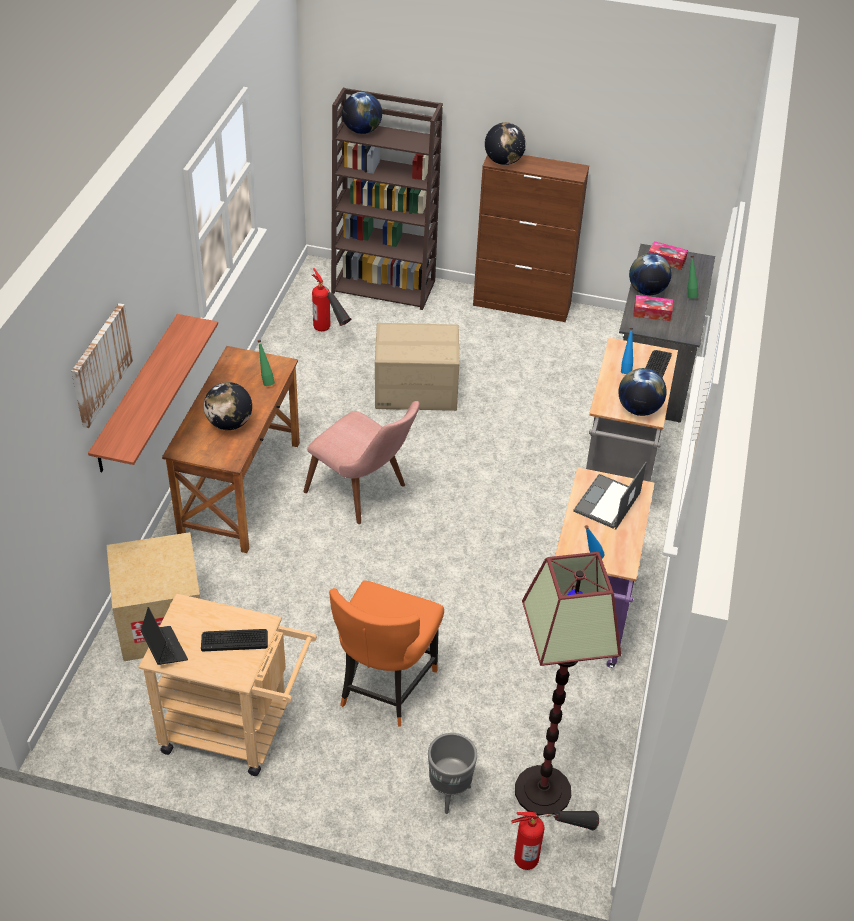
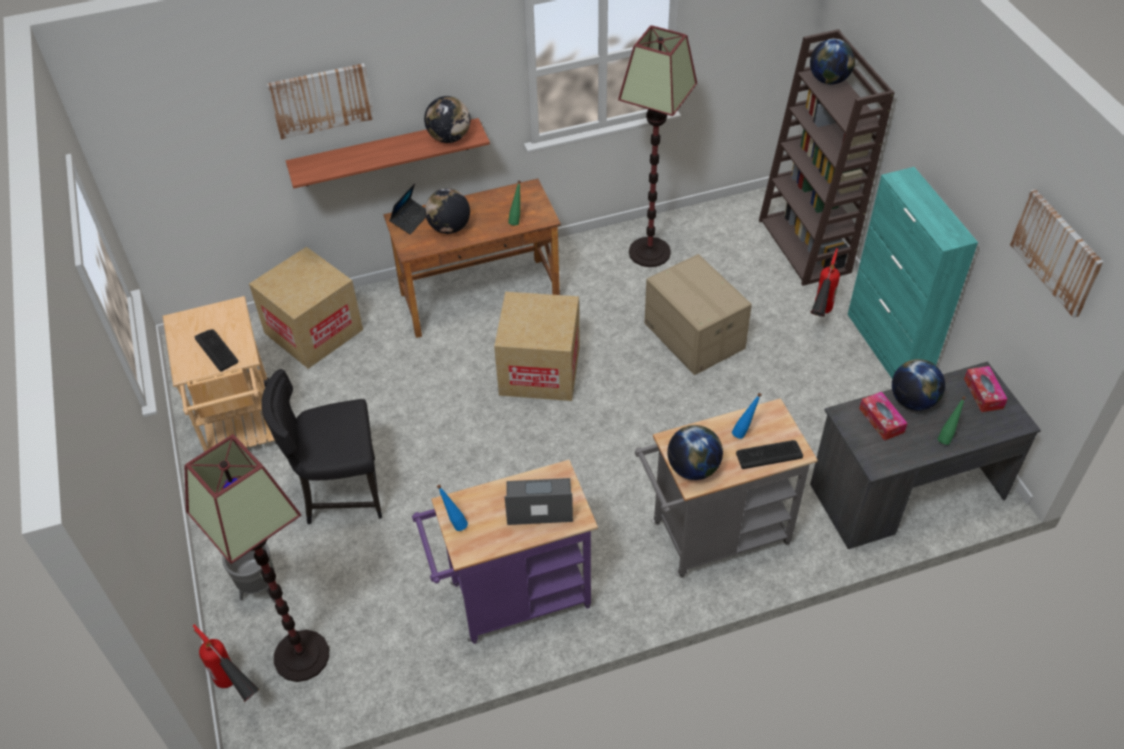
camera: 60 degrees right, 5 degrees up
laptop [140,607,188,665] -> laptop moved to [389,183,426,235]
pink chair [303,401,420,524] -> cardboard box [494,292,580,401]
fire extinguisher [312,268,351,331] -> fire extinguisher moved to [811,248,840,317]
orange chair [329,581,444,727] -> black chair [261,369,382,525]
brown cabinet [473,155,589,322] -> turquoise cabinet [848,167,978,379]
globe [485,122,526,165] -> globe moved to [424,96,470,143]
none -> floor lamp [618,25,697,267]
none -> picture [1010,189,1104,318]

